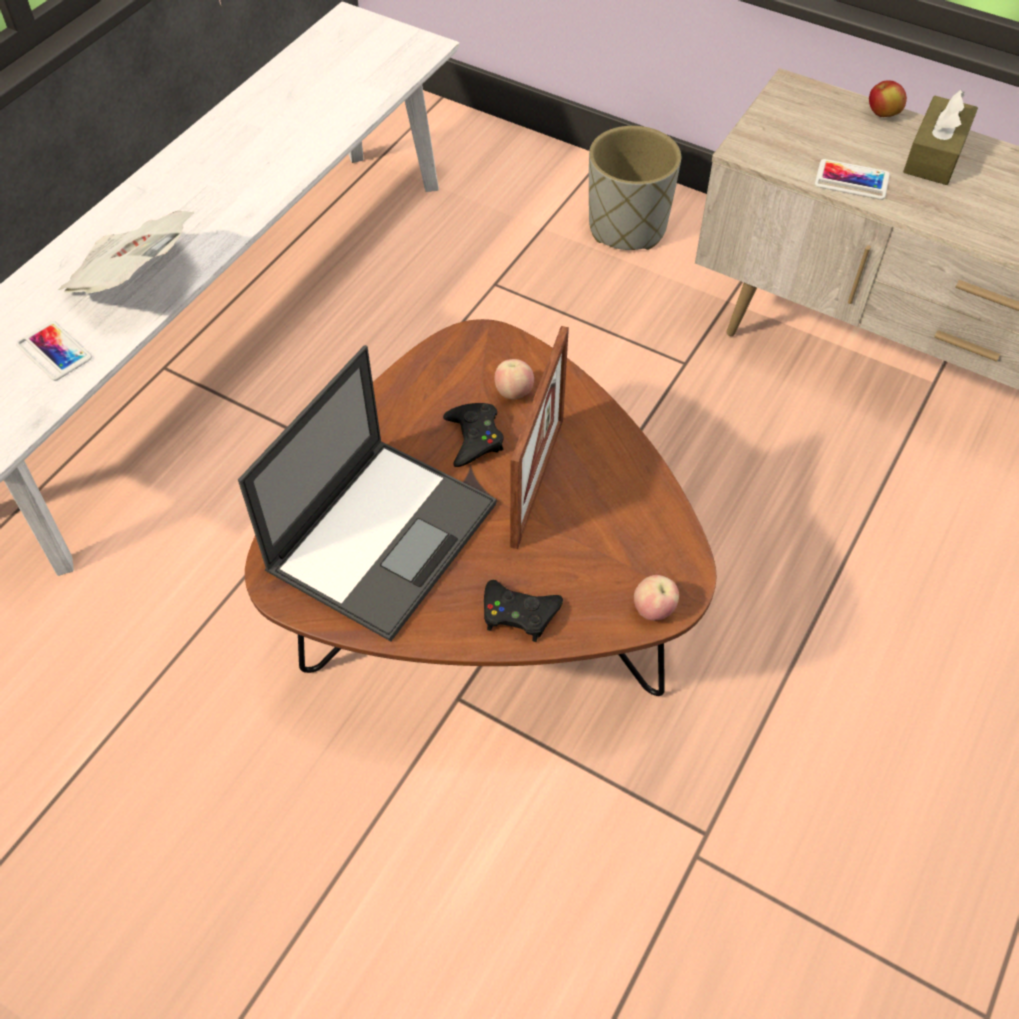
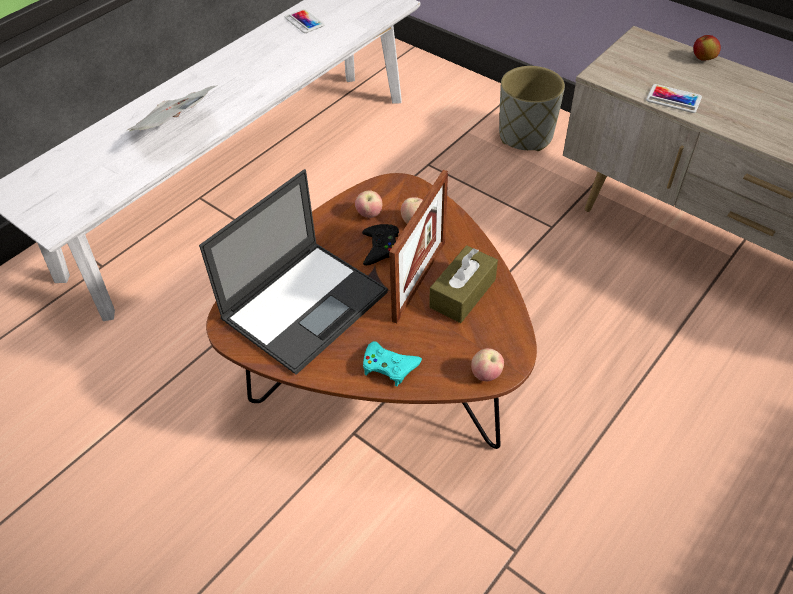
camera: 10 degrees right, 5 degrees down
phone [16,321,92,381] -> phone moved to [284,9,325,33]
black game controller [484,580,563,642] -> turquoise game controller [363,341,422,387]
brown tissue box [903,90,978,185] -> brown tissue box moved to [429,245,498,323]
none -> apple [355,190,382,218]

